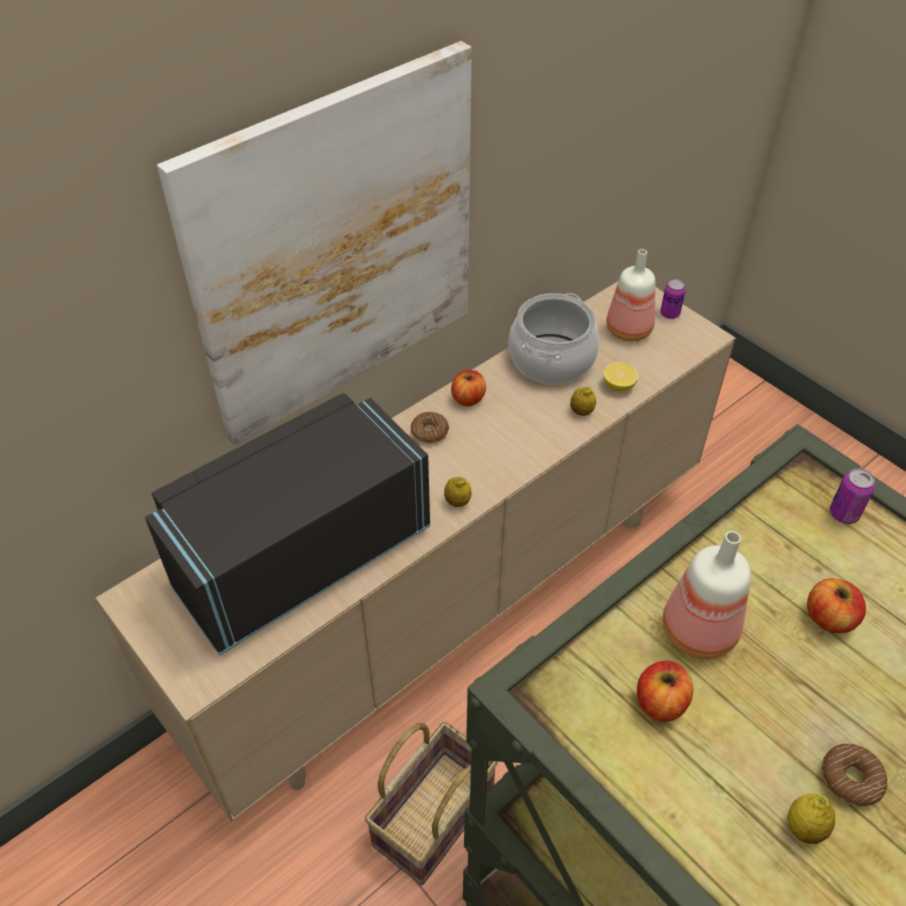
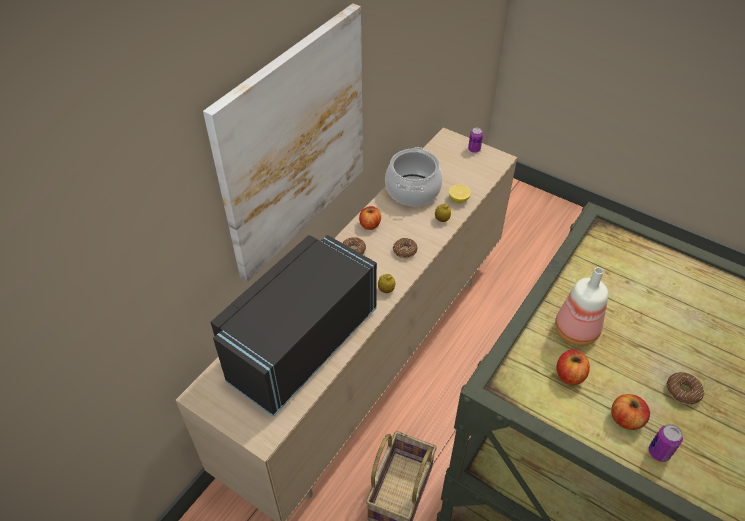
camera: 15 degrees left, 0 degrees up
bottle [606,249,655,341] -> none
lemon [787,793,835,844] -> none
apple [807,578,866,633] -> apple moved to [611,394,650,430]
can [830,468,875,524] -> can moved to [649,424,683,462]
none -> donut [393,238,417,258]

